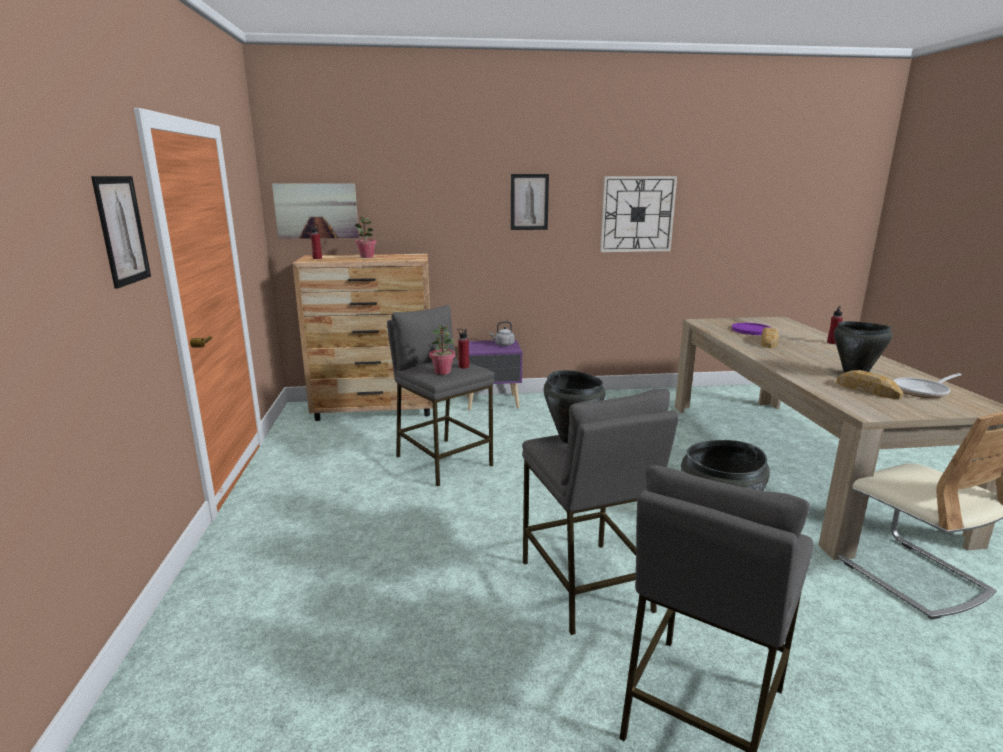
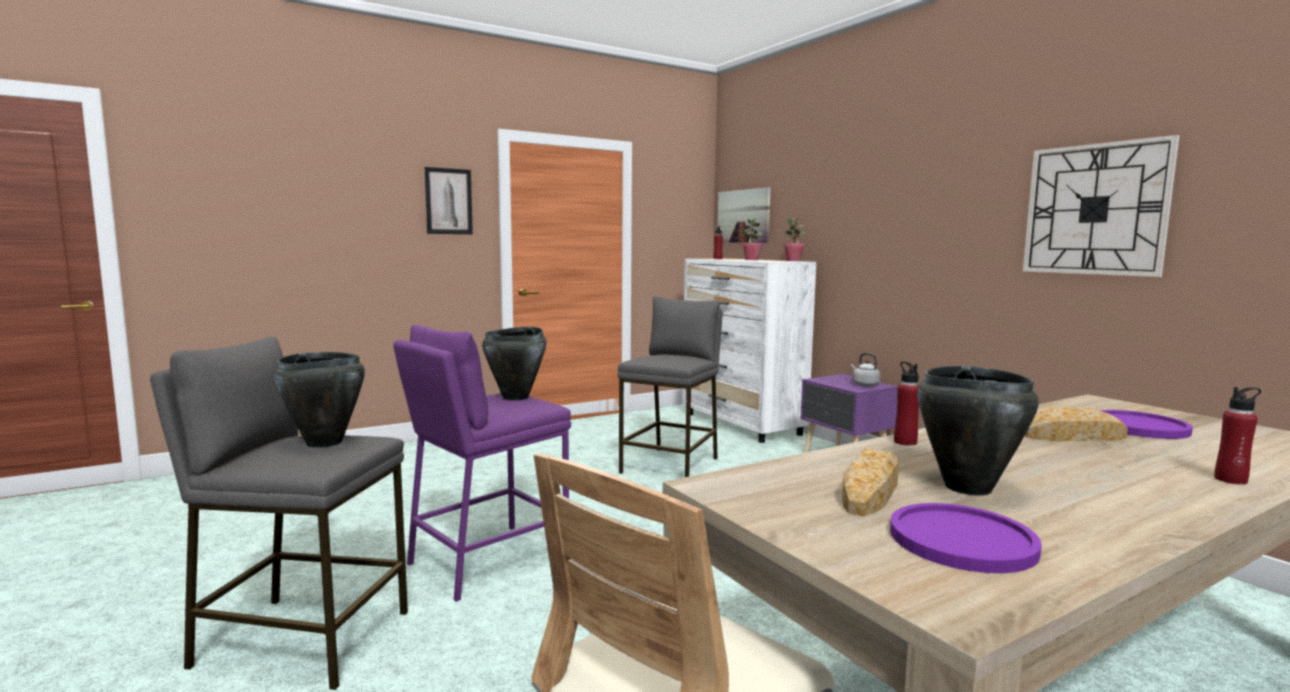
camera: 65 degrees right, 10 degrees down
brown dresser [292,254,433,421] -> white dresser [682,259,816,443]
potted plant [429,325,455,375] -> potted plant moved to [783,218,806,261]
red bottle [458,329,469,369] -> red bottle moved to [894,362,919,446]
picture [511,174,549,230] -> none
grey stool [522,388,679,635] -> purple stool [393,325,571,602]
frying pan [894,373,962,398] -> purple plate [890,503,1042,573]

